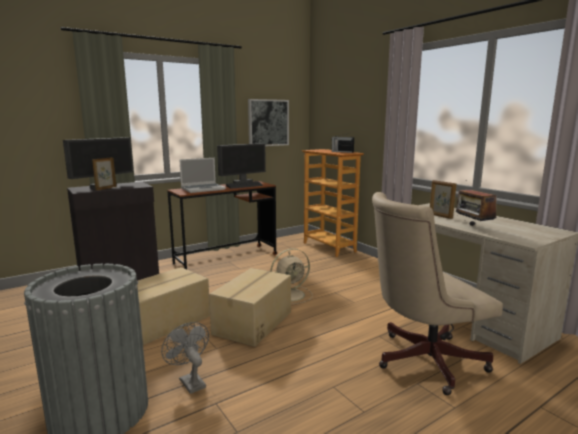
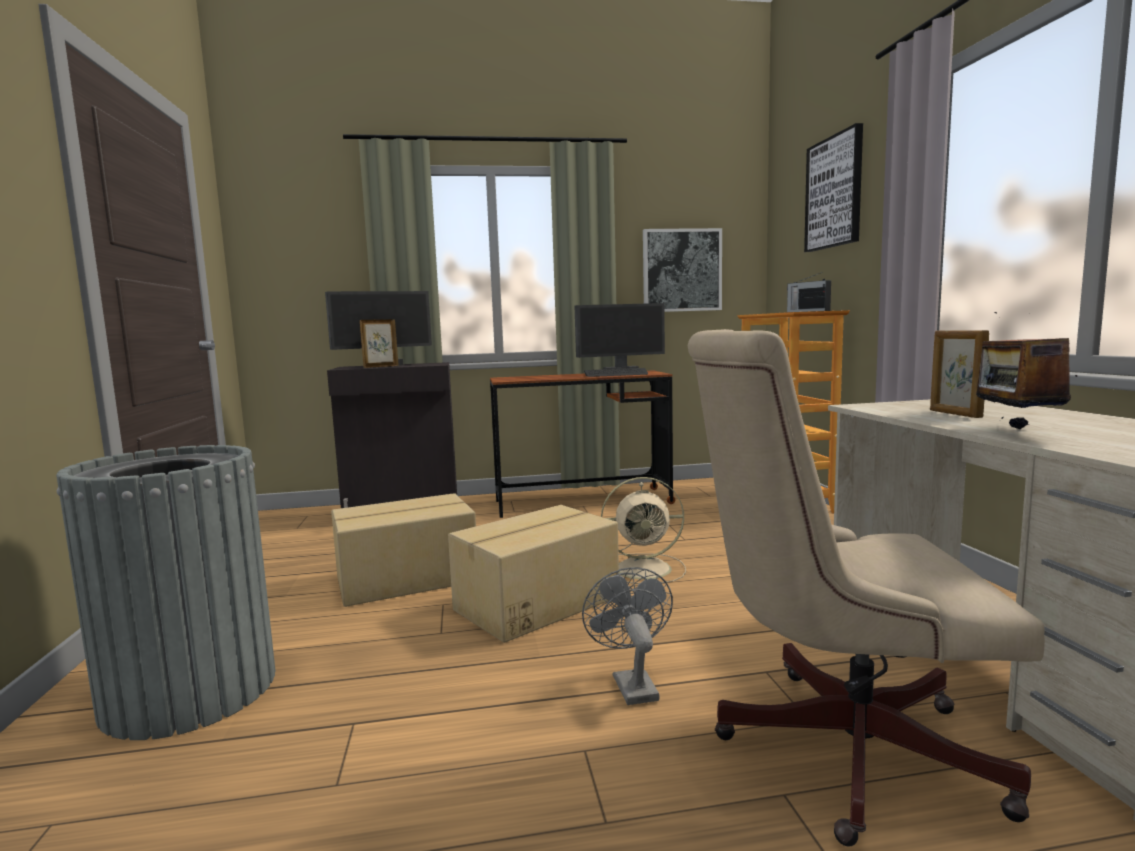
camera: 25 degrees right, 5 degrees down
grey fan [161,322,209,394] -> grey fan moved to [582,567,673,705]
laptop [179,158,225,193] -> none
none -> picture [804,123,863,252]

